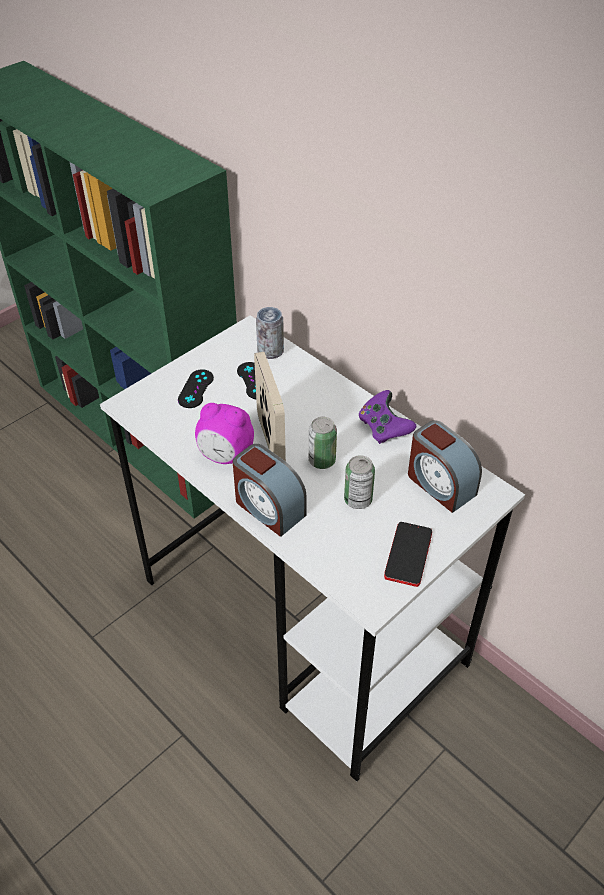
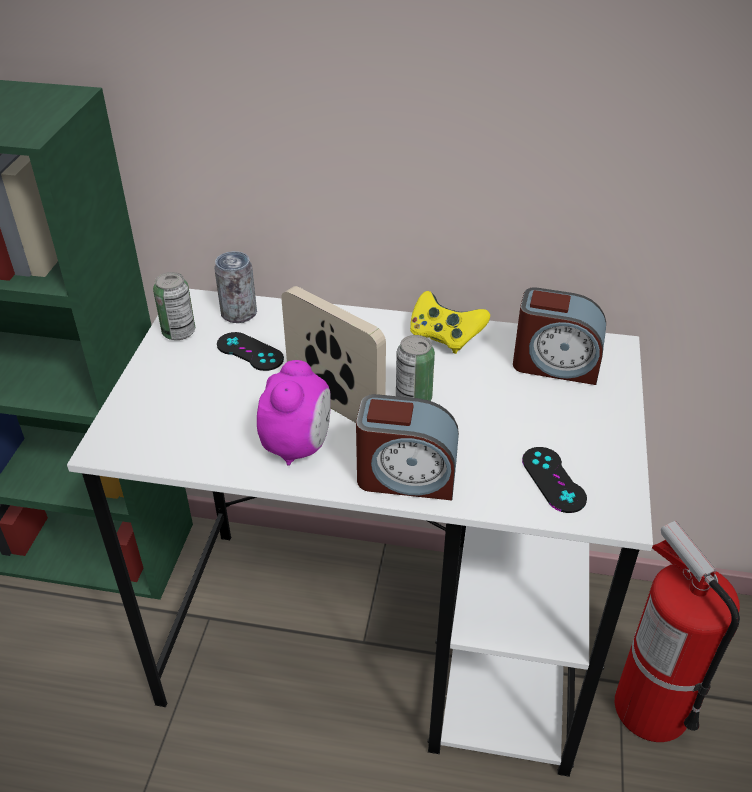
camera: 35 degrees left, 5 degrees down
black game controller [178,369,214,408] -> black game controller moved to [522,447,587,513]
alarm clock [195,403,254,464] -> alarm clock turned 60 degrees counterclockwise [257,360,330,466]
can [344,455,375,509] -> can moved to [153,272,195,340]
purple game controller [359,390,416,444] -> yellow game controller [410,291,490,354]
phone [384,522,432,587] -> none
none -> fire extinguisher [615,521,740,742]

